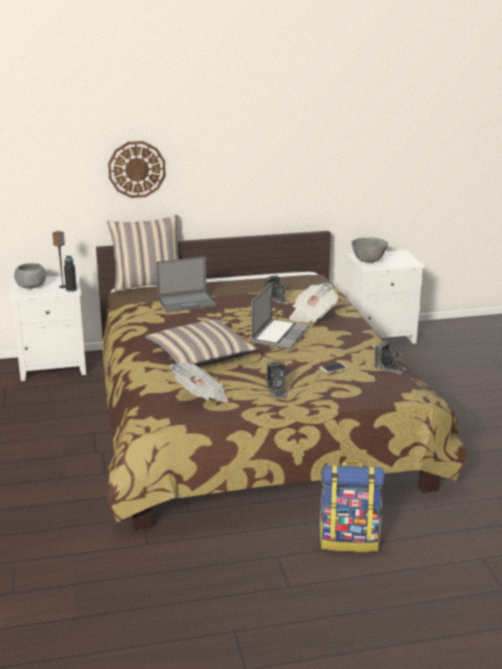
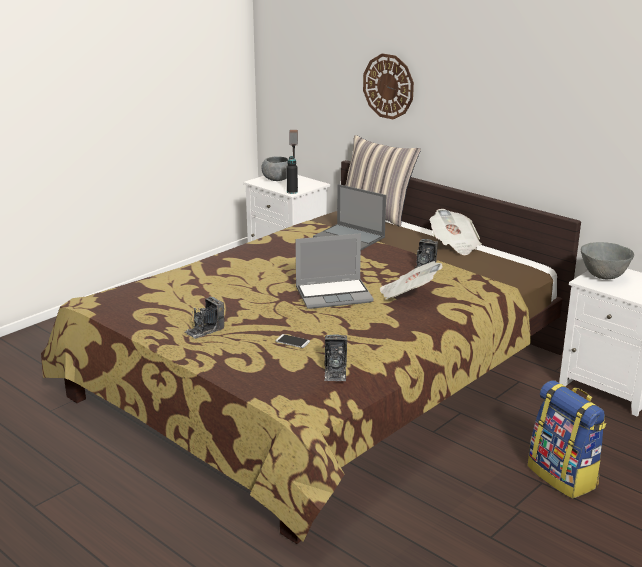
camera: 55 degrees right, 0 degrees up
pillow [145,319,258,367] -> none
newspaper [170,363,228,403] -> newspaper moved to [430,209,482,255]
backpack [319,461,384,552] -> backpack moved to [528,380,606,499]

